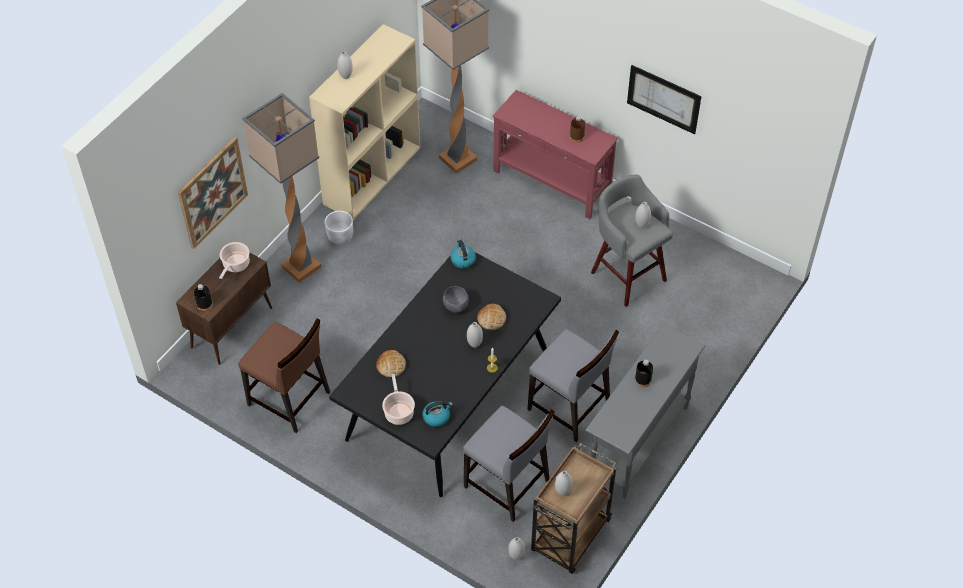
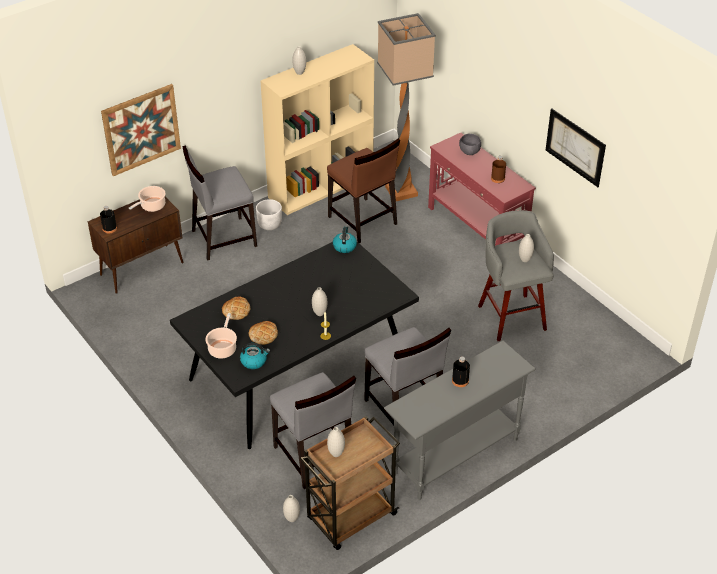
camera: 20 degrees right, 10 degrees down
brown chair [238,318,330,433] -> brown chair moved to [327,139,400,243]
floor lamp [242,93,321,283] -> grey chair [182,145,257,260]
grey bowl [443,286,469,313] -> grey bowl moved to [459,134,481,155]
bread [477,304,506,330] -> bread moved to [249,321,278,345]

